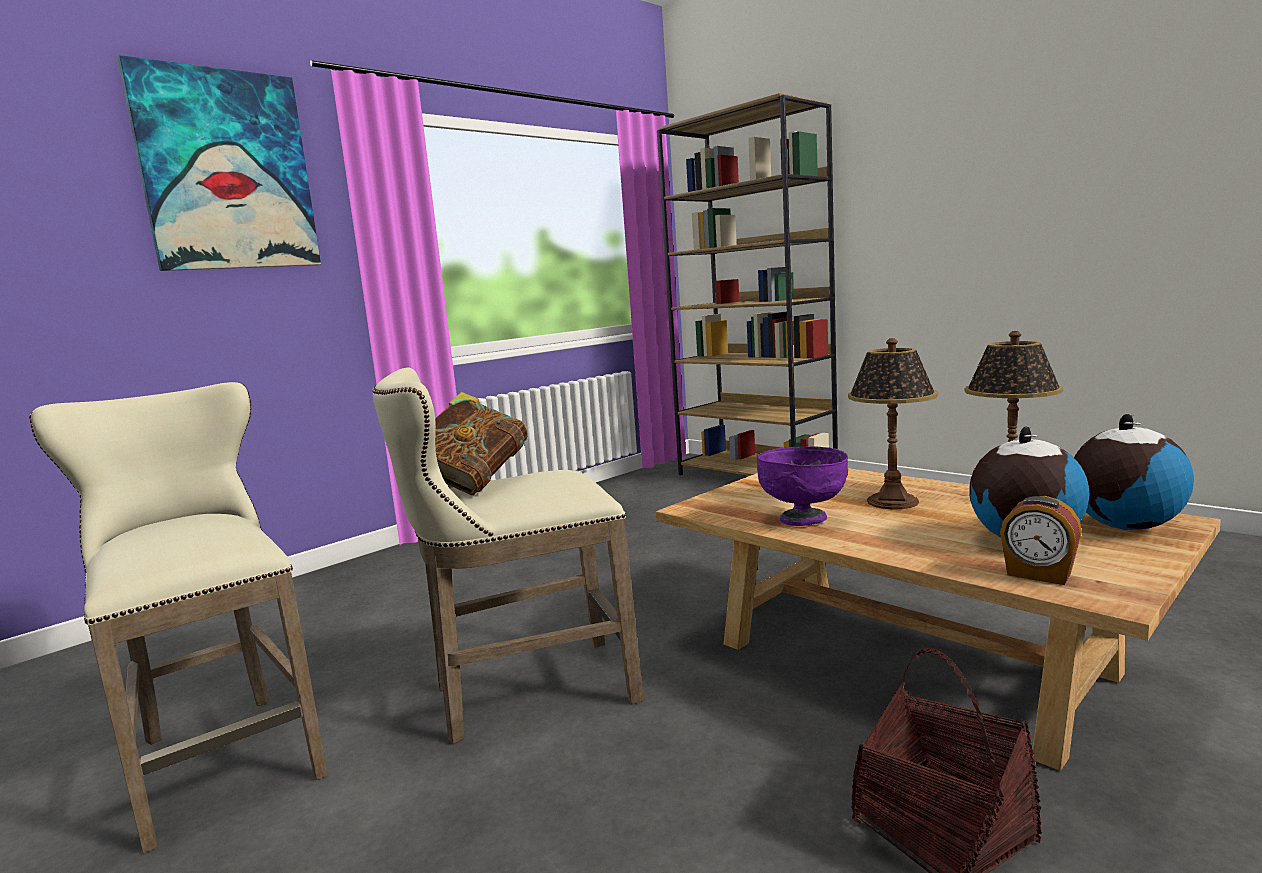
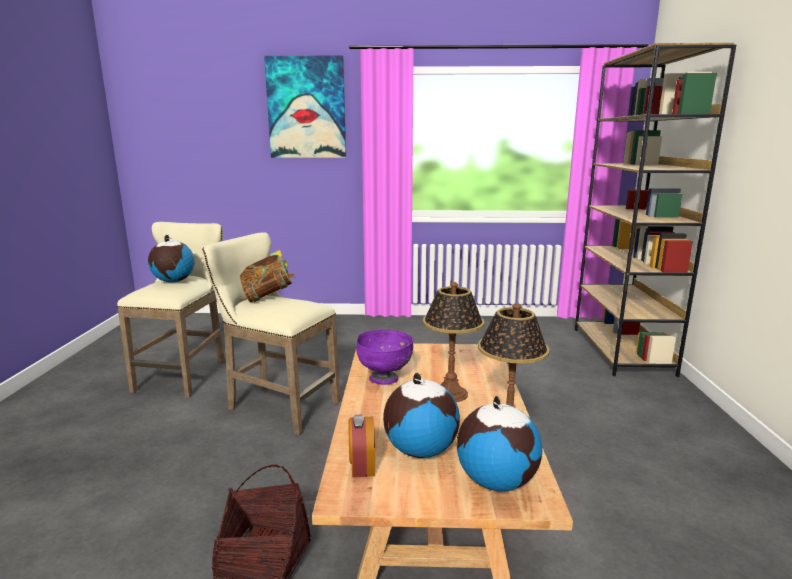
camera: 45 degrees right, 5 degrees up
none -> globe [148,235,194,282]

